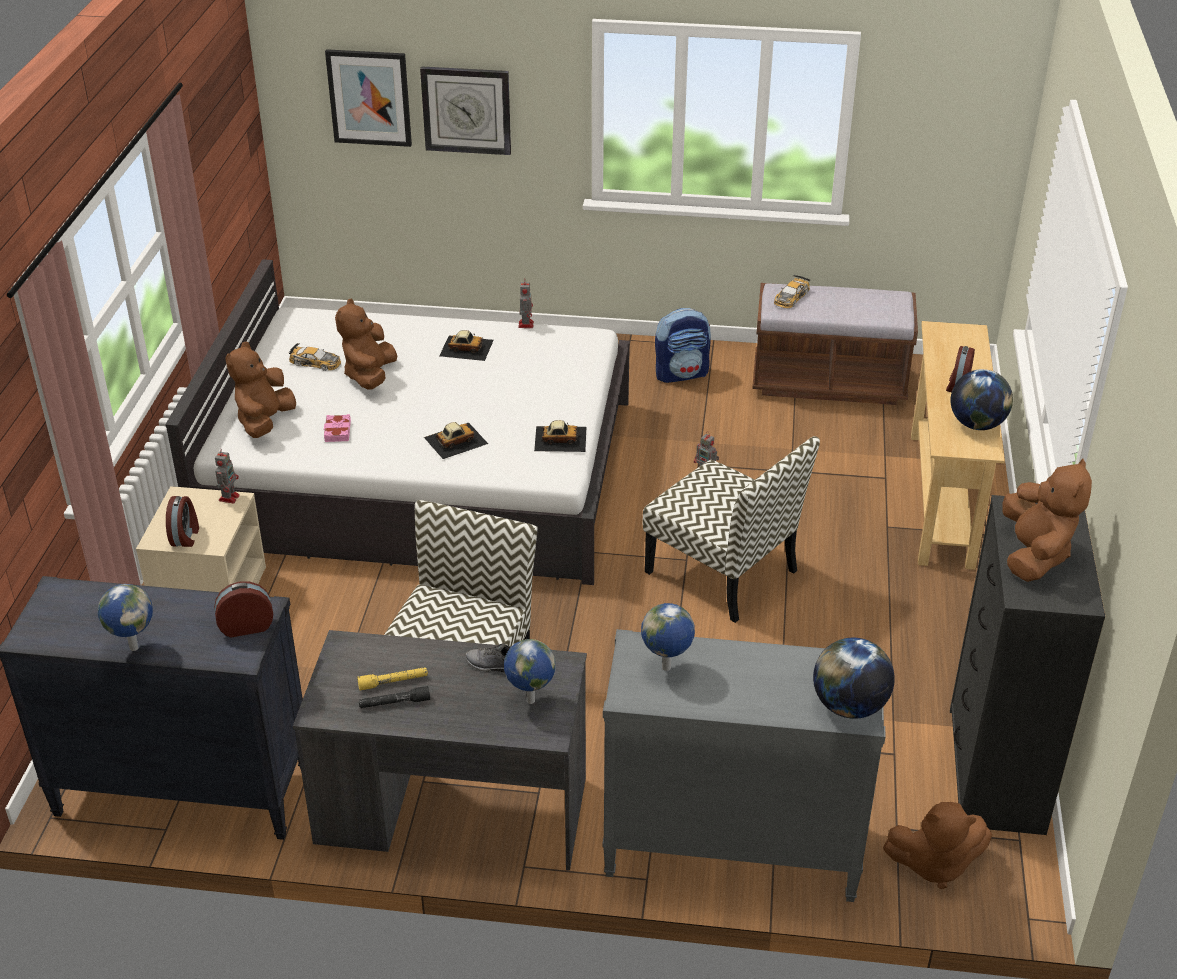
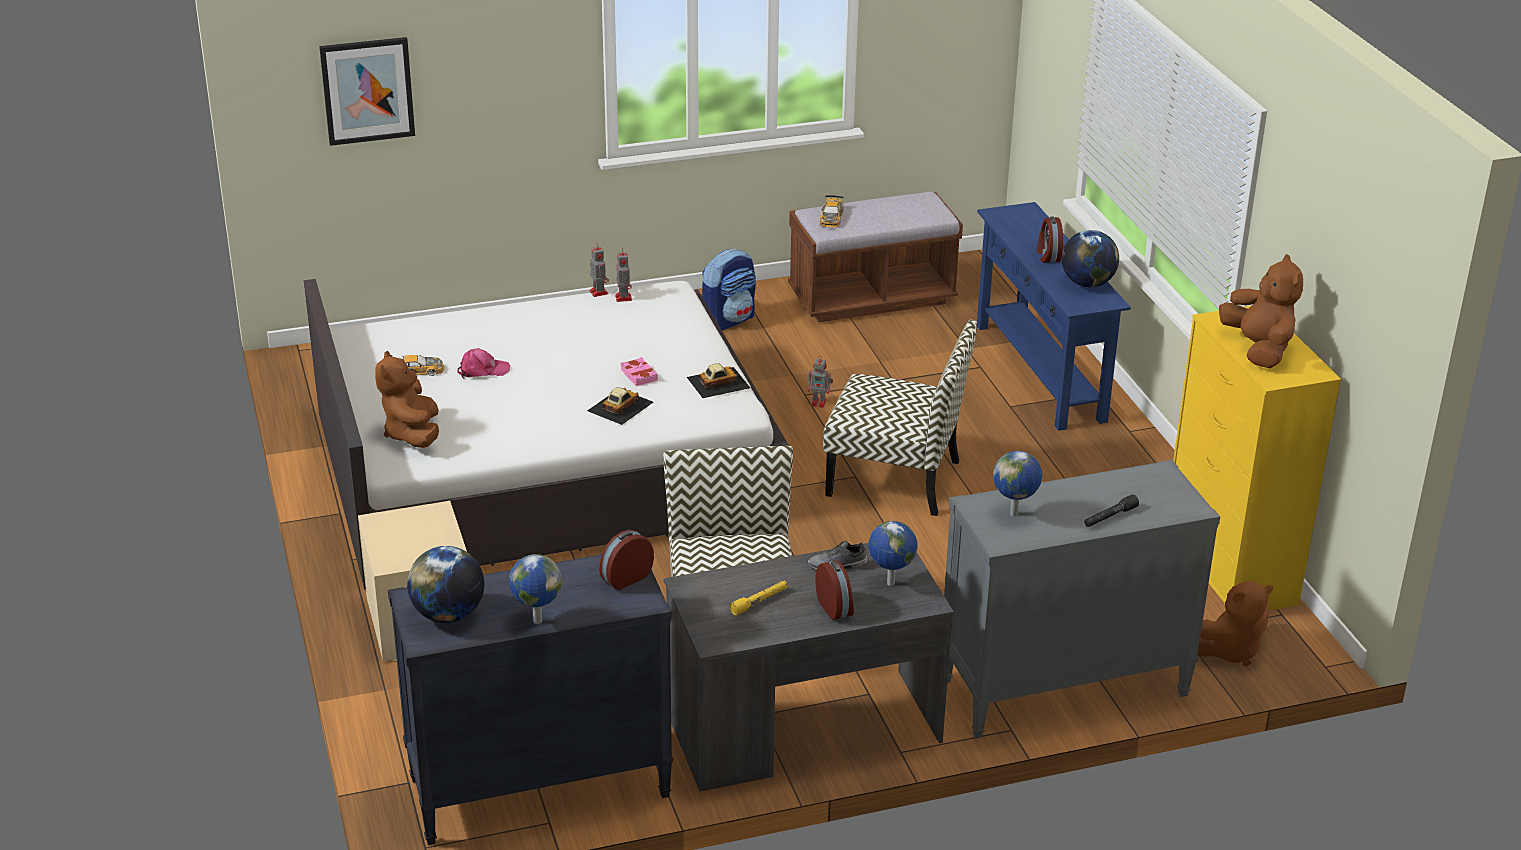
camera: 25 degrees left, 5 degrees down
alarm clock [166,496,199,547] -> alarm clock moved to [815,561,854,620]
toy robot [215,449,240,504] -> toy robot moved to [615,248,632,302]
pink book [324,414,351,442] -> pink book moved to [621,357,658,386]
brown plush toy [335,299,397,390] -> pink cap [457,348,510,379]
black flashlight [359,686,430,708] -> black flashlight moved to [1084,494,1139,527]
wall clock [420,66,511,155] -> none
toy car [439,330,494,361] -> none
globe [813,638,895,719] -> globe moved to [407,546,484,623]
beige console table [911,321,1005,570] -> blue console table [977,202,1131,431]
black dresser [950,495,1105,835] -> yellow dresser [1173,306,1341,611]

